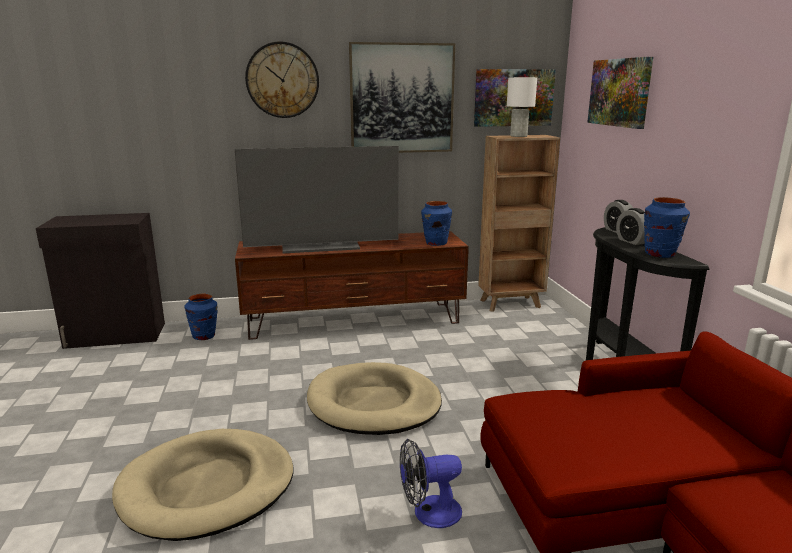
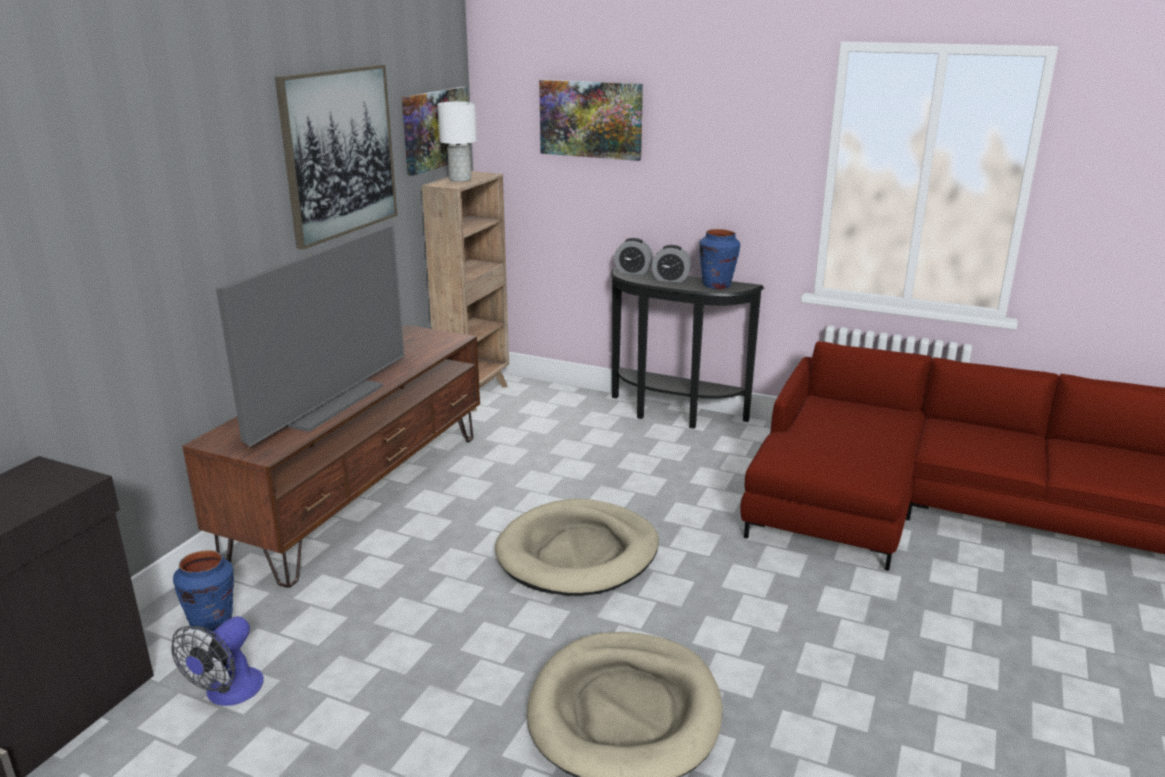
camera: 55 degrees left, 5 degrees up
wall clock [245,41,319,118] -> none
fan [400,439,462,528] -> fan moved to [171,616,264,706]
blue vase [421,201,452,246] -> none

